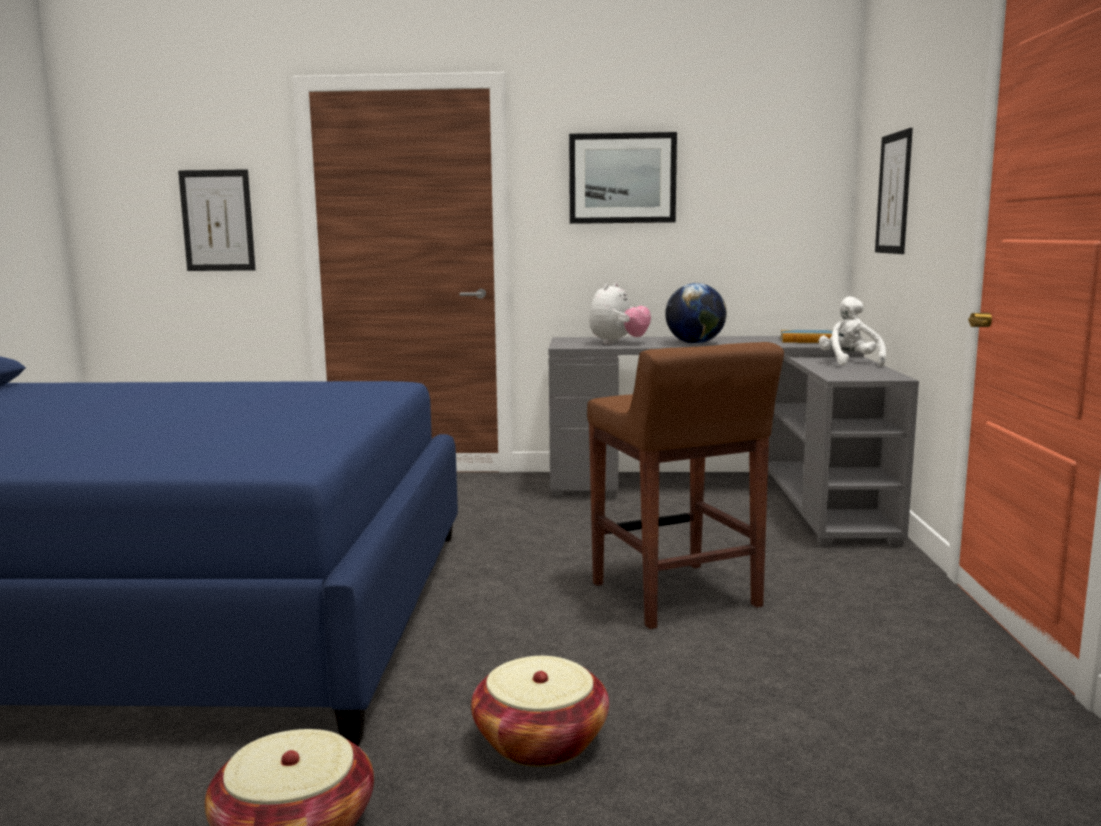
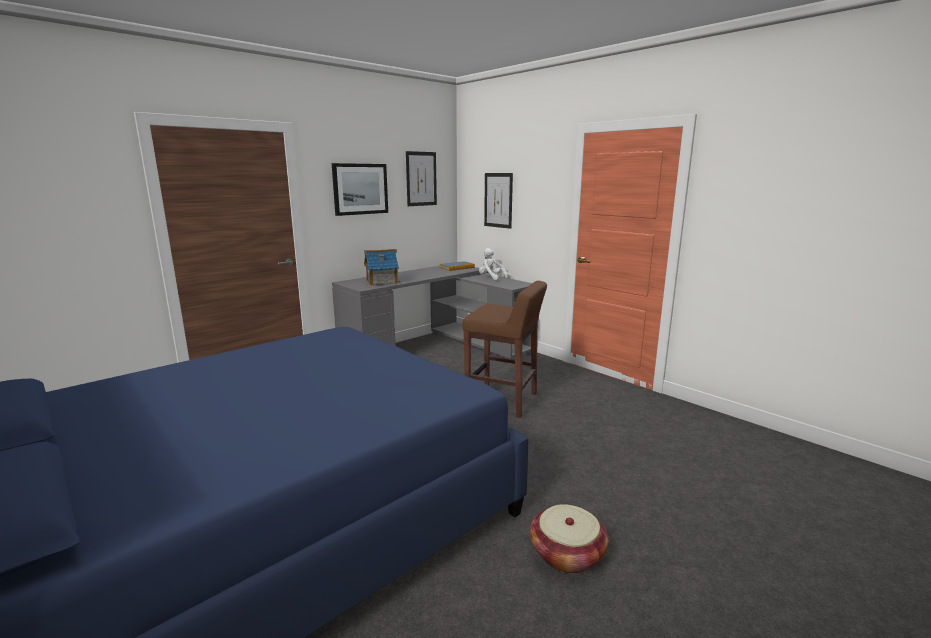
camera: 45 degrees left, 5 degrees up
picture [178,169,256,271] -> picture moved to [406,151,437,206]
basket [471,656,609,767] -> none
plush toy [589,283,651,344] -> toy house [364,249,400,286]
globe [665,283,727,344] -> none

